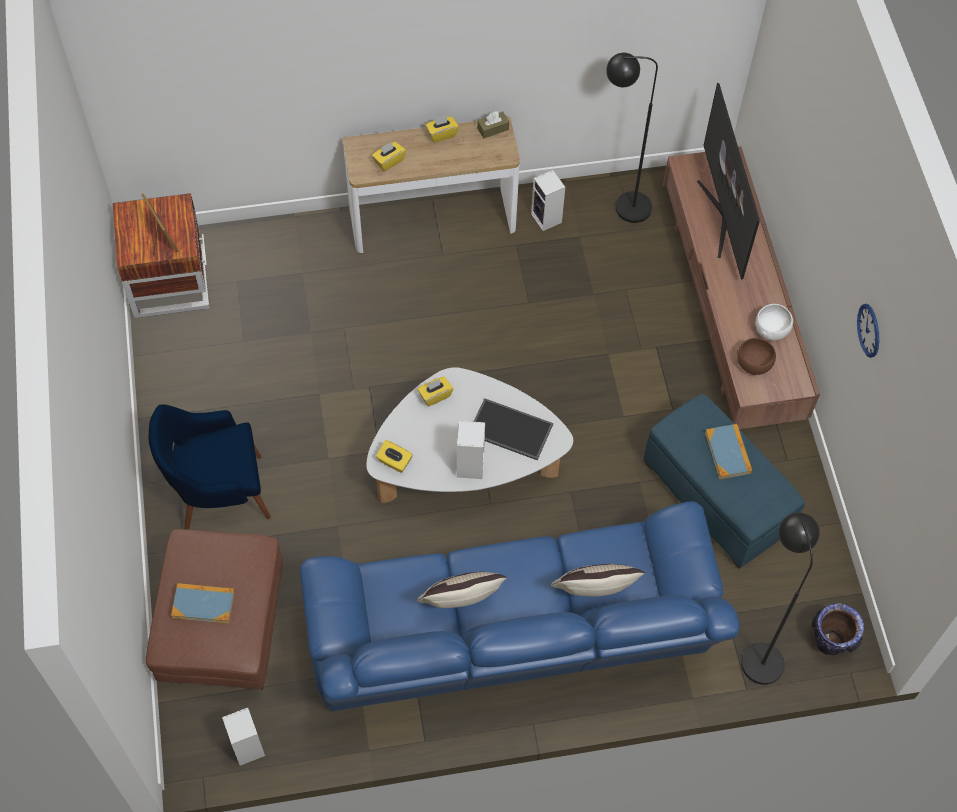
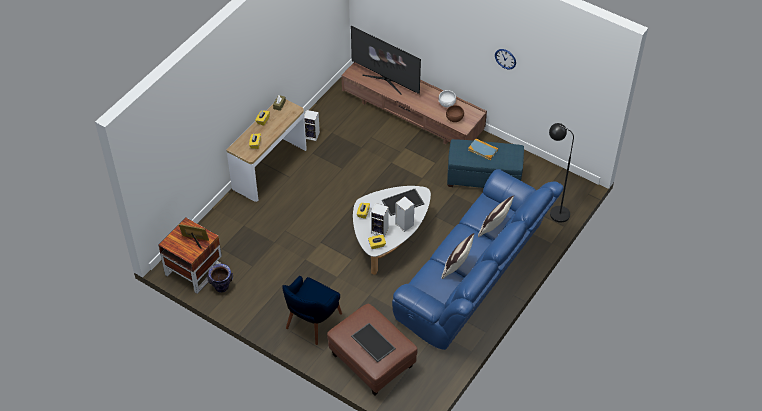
camera: 45 degrees left, 10 degrees down
book [171,583,235,624] -> tray [351,323,396,362]
speaker [222,708,265,766] -> speaker moved to [371,203,389,236]
black floor lamp [606,53,658,223] -> none
vase [812,603,864,656] -> vase moved to [207,264,233,293]

